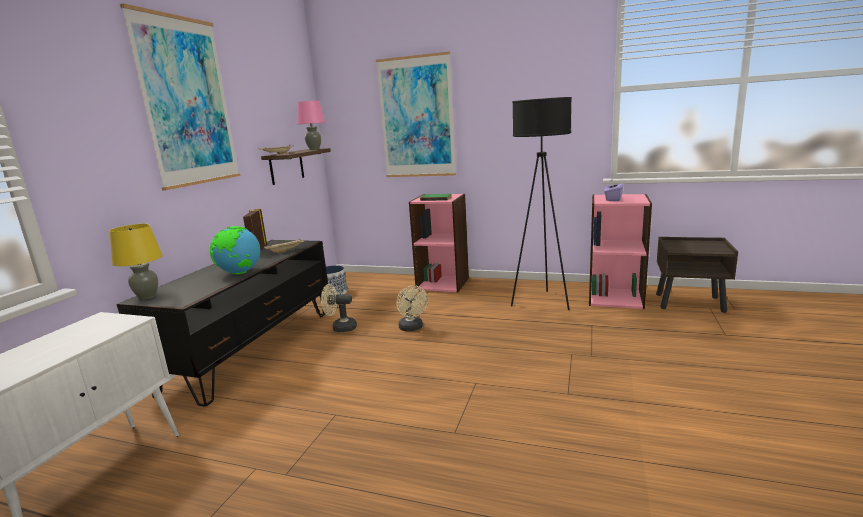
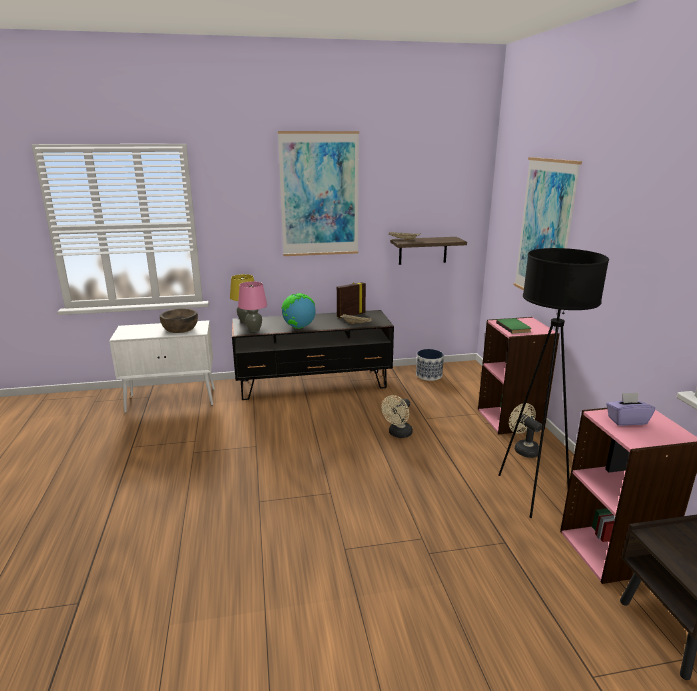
camera: 60 degrees right, 5 degrees up
pink table lamp [297,101,325,150] -> pink table lamp moved to [238,281,267,332]
beige fan [321,284,357,332] -> beige fan moved to [509,403,542,458]
none -> brown bowl [160,308,198,333]

